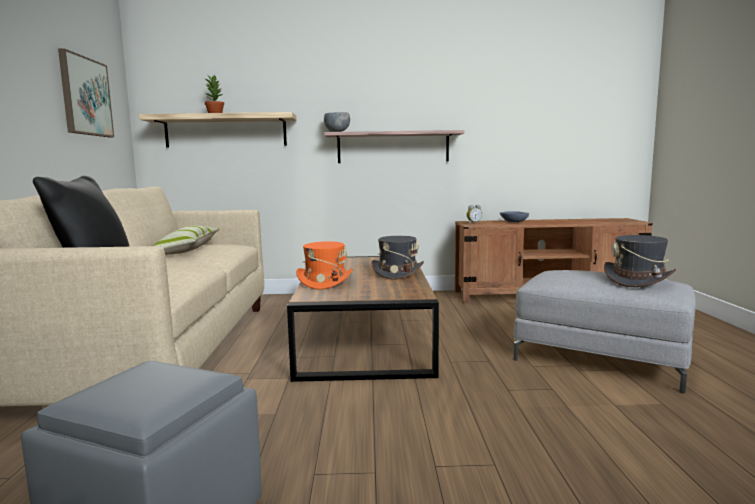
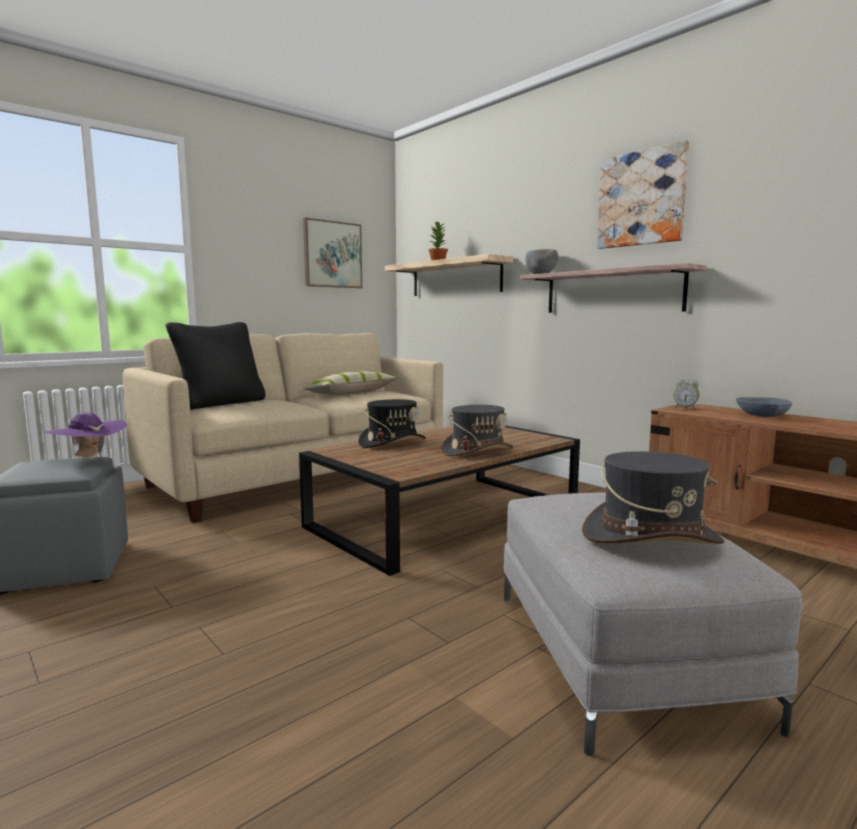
camera: 50 degrees right, 0 degrees up
orange hat [296,241,353,290] -> black hat [358,399,426,448]
none -> purple hat [43,412,127,457]
none -> picture [597,140,689,249]

